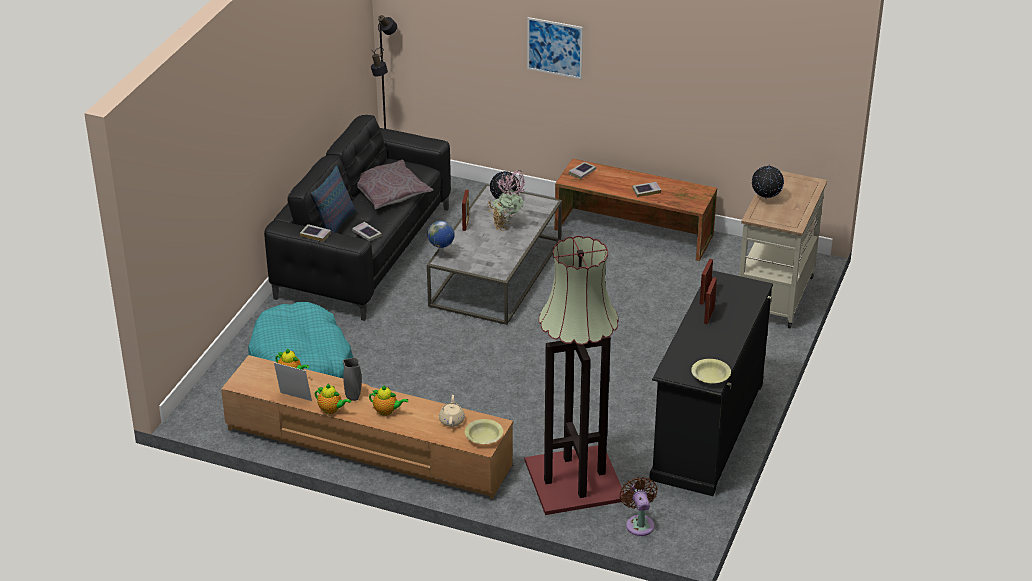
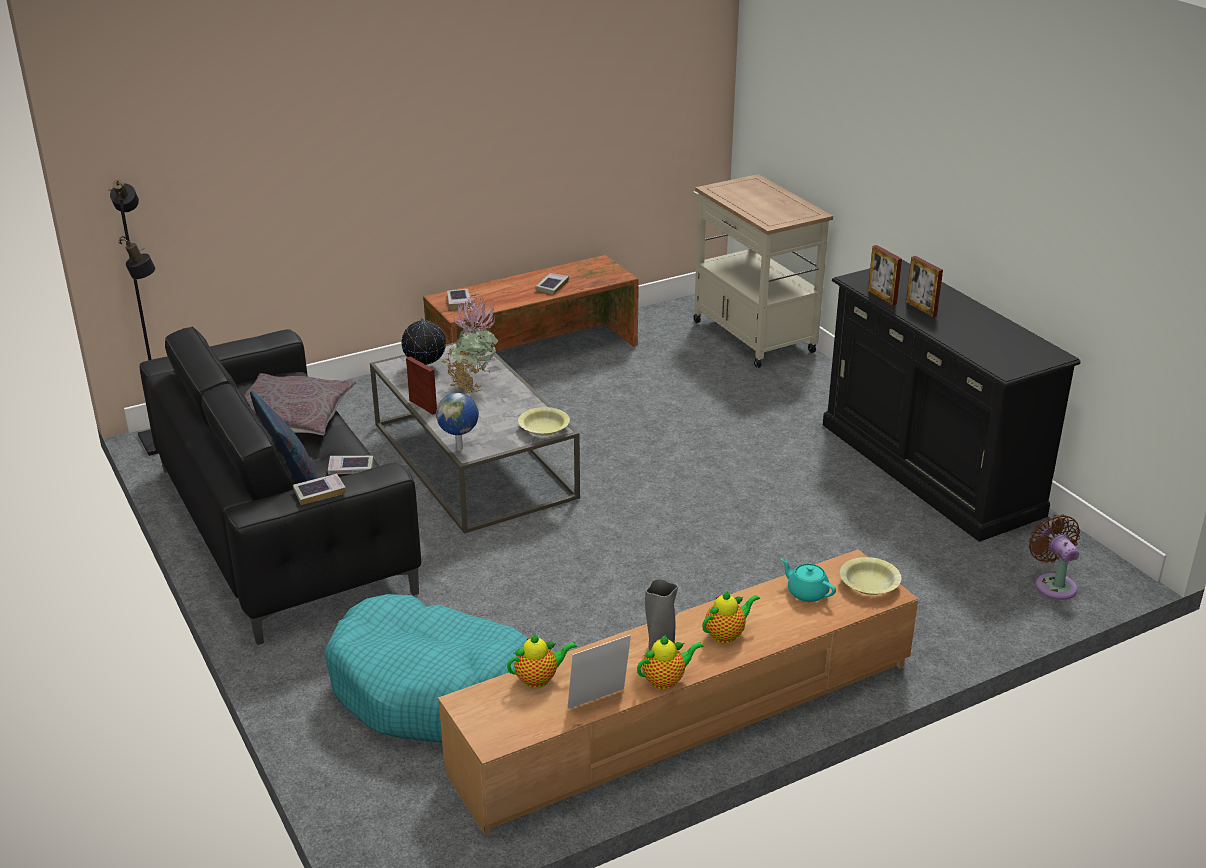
camera: 50 degrees left, 5 degrees down
beige teapot [439,395,465,427] -> turquoise teapot [781,558,836,602]
floor lamp [525,236,623,515] -> none
picture [527,17,583,79] -> none
brown fan [619,477,658,536] -> brown fan turned 45 degrees clockwise [1029,515,1080,600]
yellow bowl [691,359,731,384] -> yellow bowl moved to [518,407,570,436]
globe [752,164,784,200] -> none

